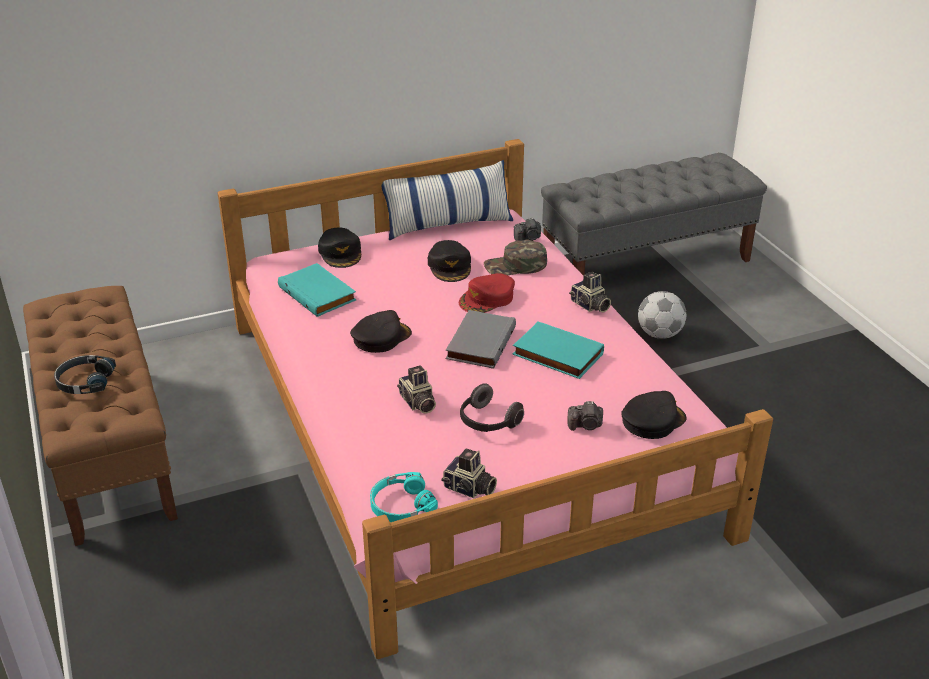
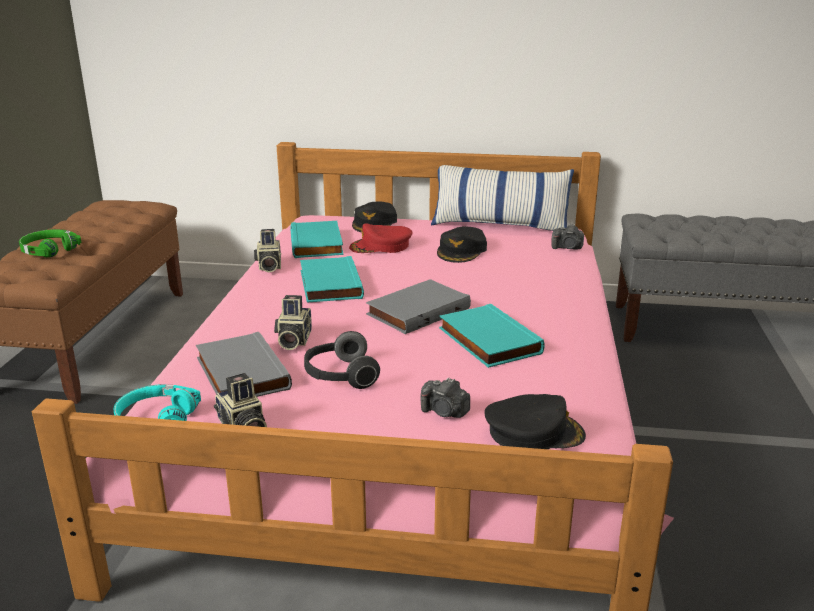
camera: 30 degrees right, 10 degrees down
black headphones [54,355,116,394] -> green headphones [19,229,82,257]
black cap [350,310,412,353] -> turquoise book [300,256,364,303]
red cap [459,273,515,313] -> red cap moved to [349,224,412,253]
green cap [484,240,547,275] -> none
camera [569,271,611,312] -> camera moved to [254,229,281,273]
football [638,291,687,339] -> none
none -> grey book [196,332,292,397]

